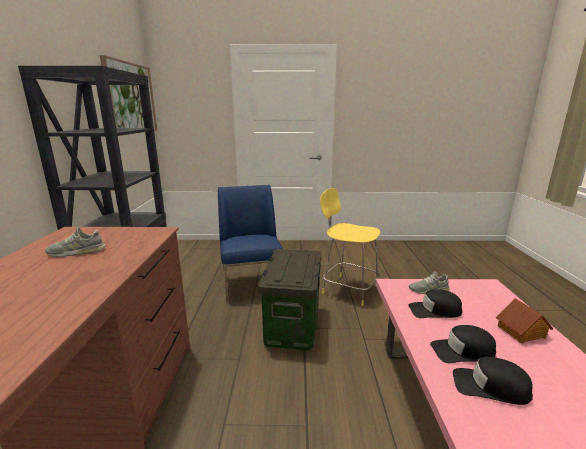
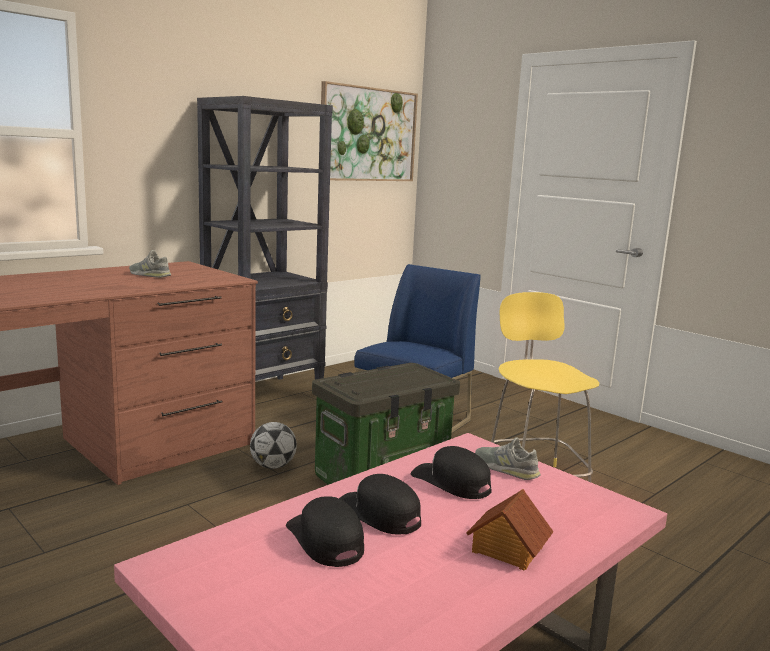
camera: 45 degrees right, 5 degrees down
none -> football [250,422,297,469]

